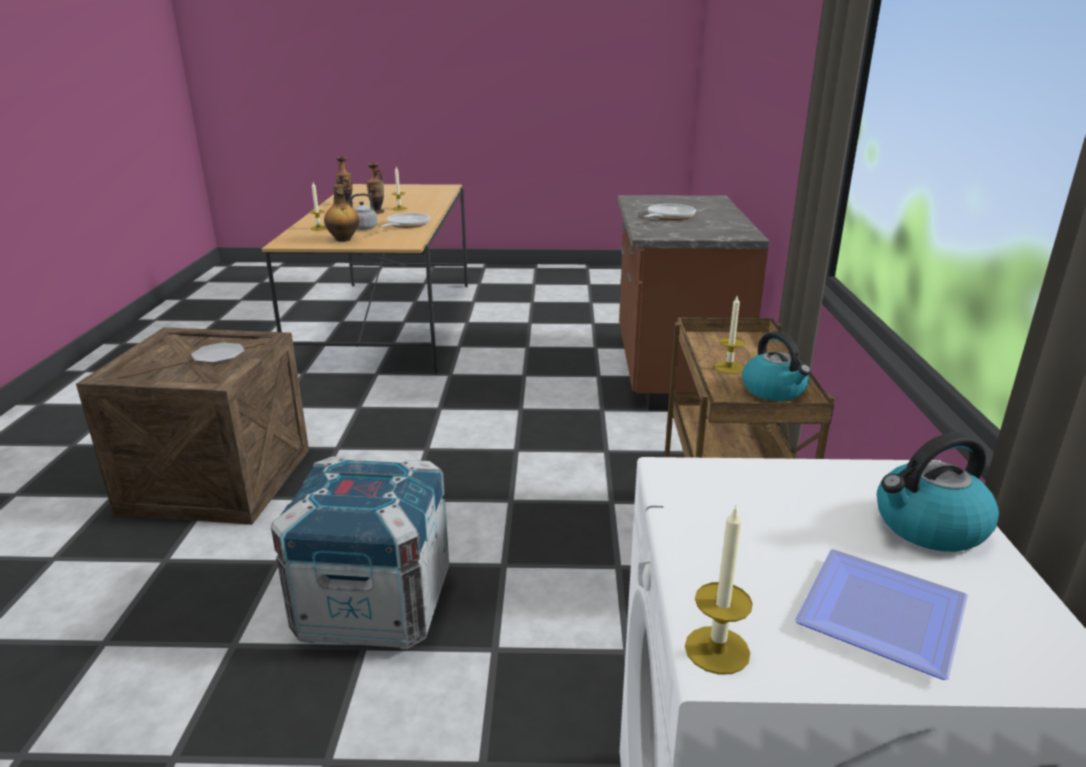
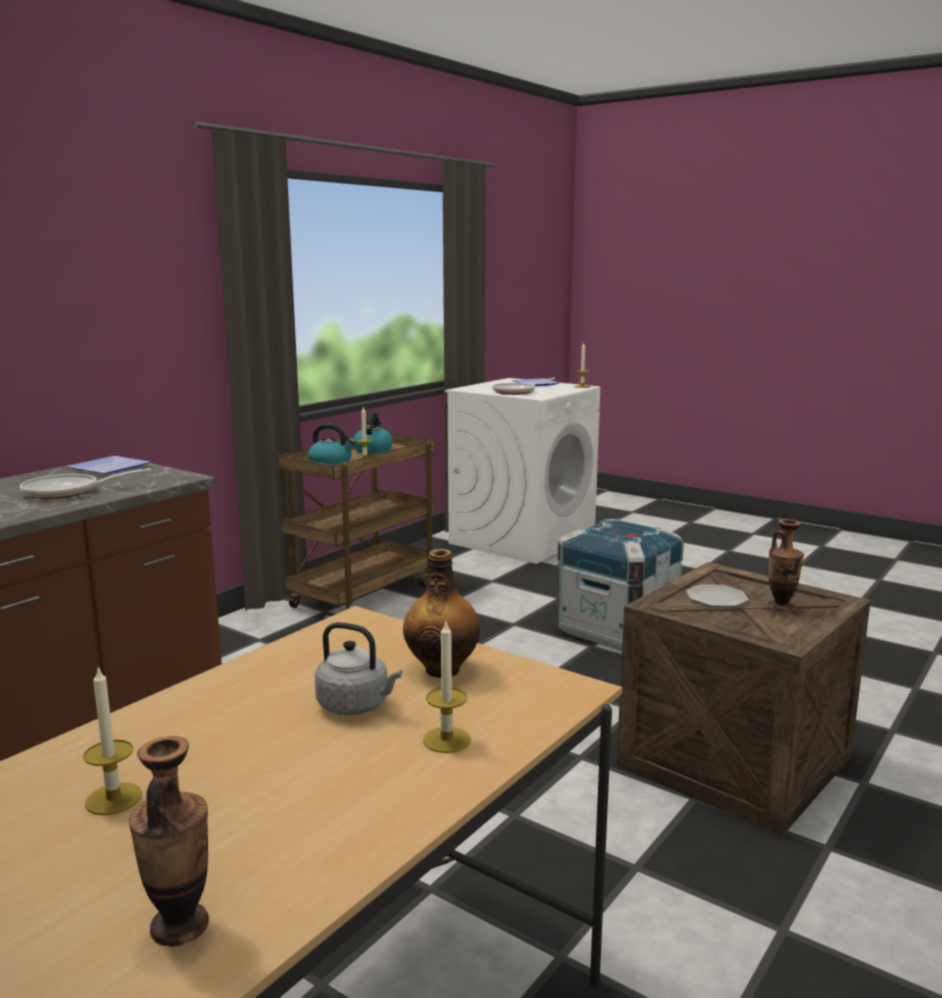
camera: 145 degrees left, 10 degrees down
vase [366,163,385,214] -> vase moved to [768,519,804,612]
frying pan [380,213,430,228] -> frying pan moved to [492,378,556,395]
kettle [877,432,999,552] -> kettle moved to [308,424,356,465]
none -> plate [67,456,150,474]

